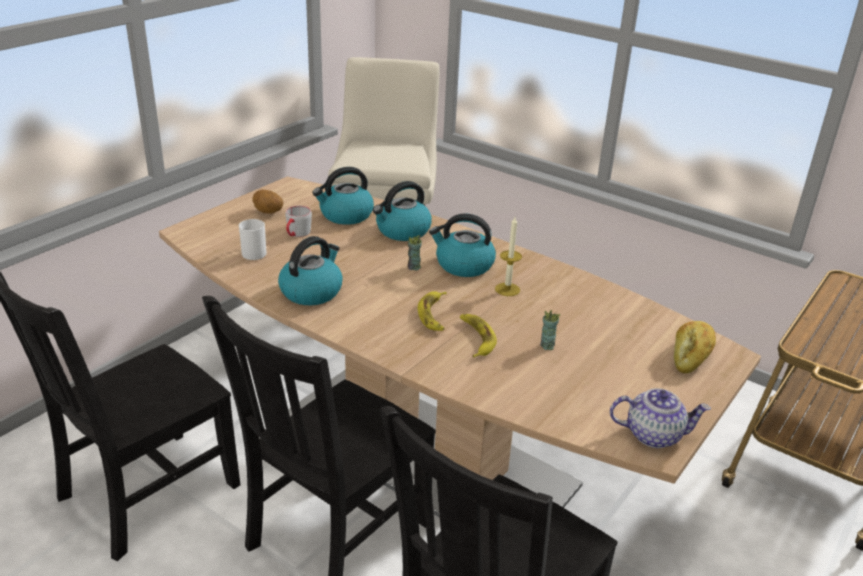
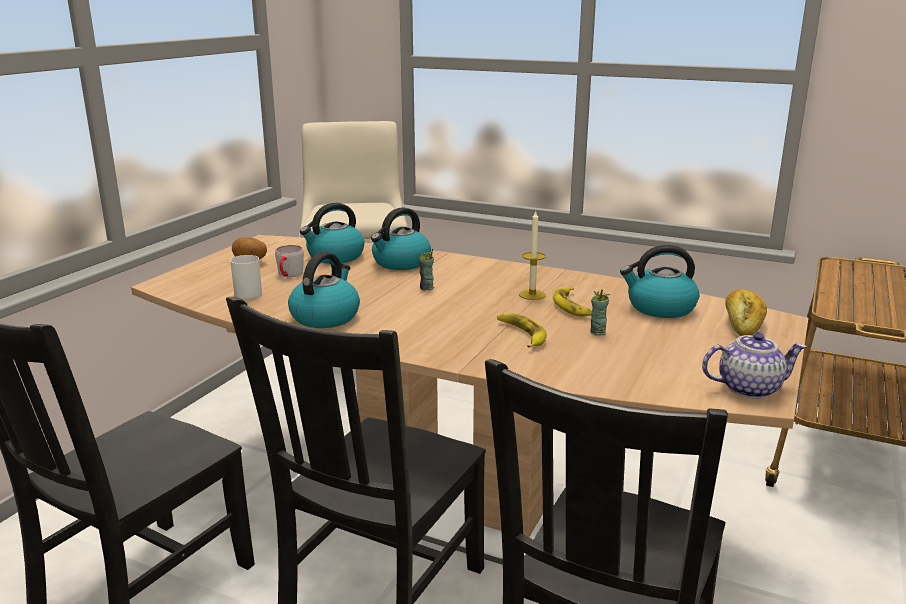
camera: 10 degrees left, 10 degrees down
banana [418,291,447,331] -> banana moved to [553,287,592,316]
kettle [429,213,496,277] -> kettle moved to [620,245,699,318]

